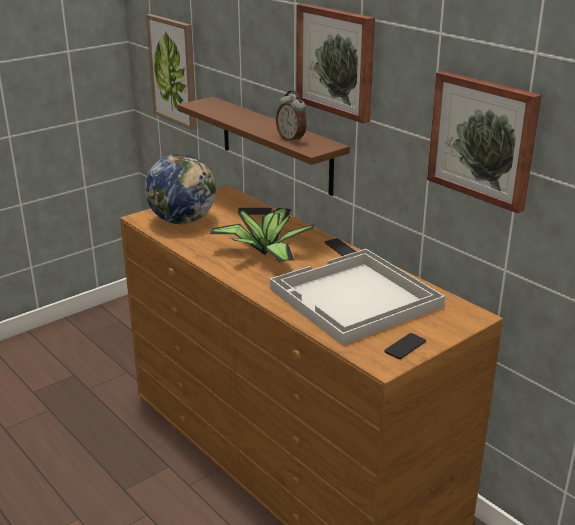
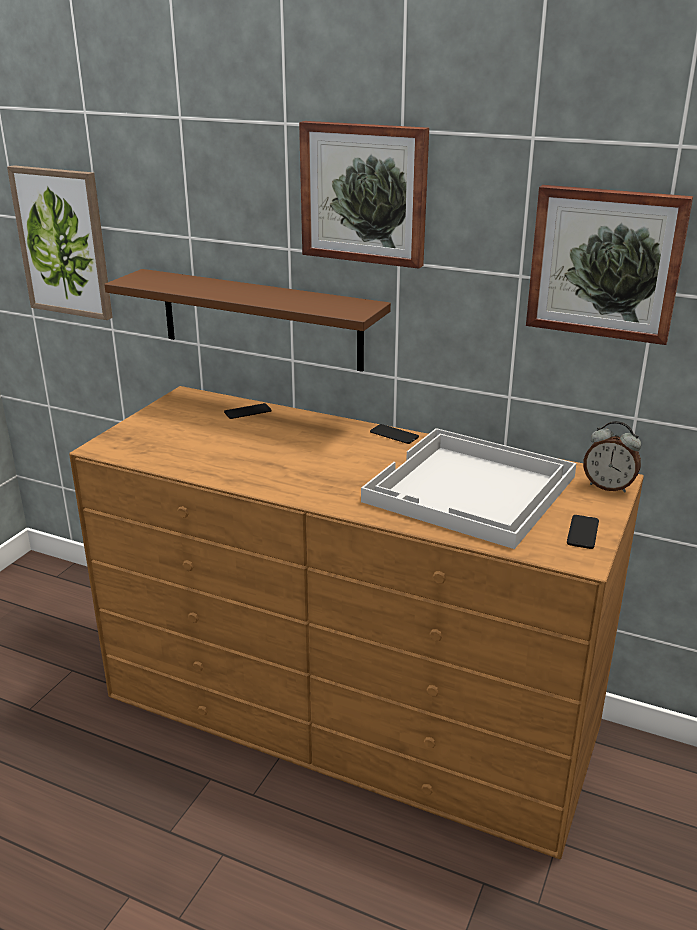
camera: 25 degrees left, 0 degrees up
globe [145,154,216,224] -> none
potted plant [210,208,314,263] -> none
alarm clock [276,90,307,143] -> alarm clock moved to [583,421,641,493]

